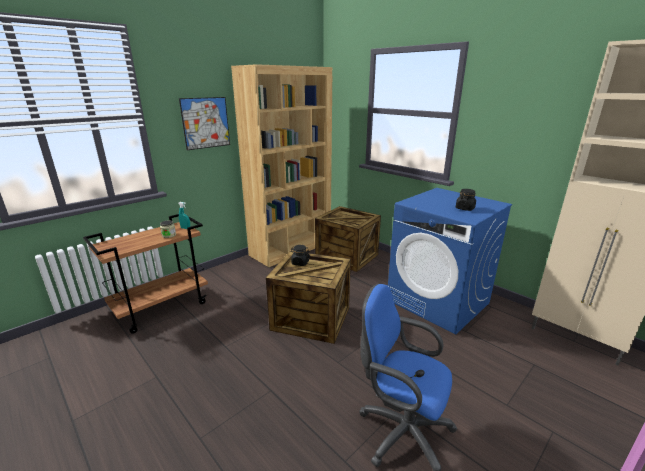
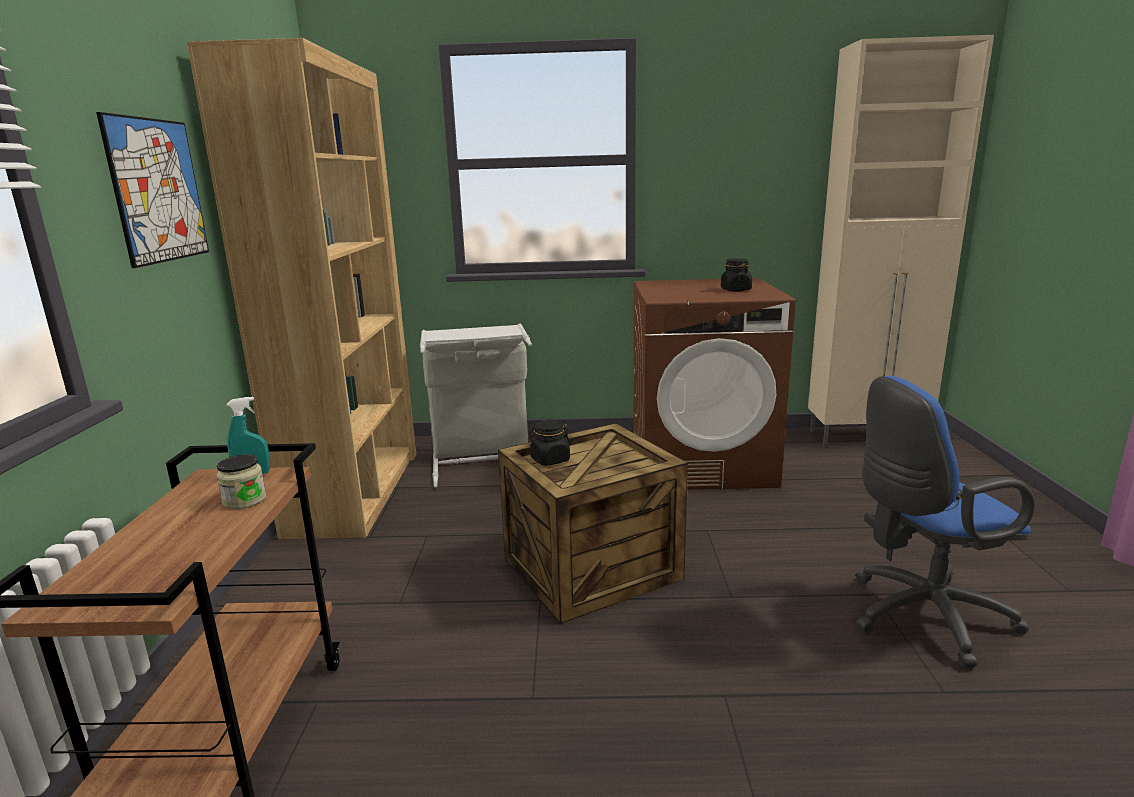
camera: 45 degrees left, 5 degrees down
crate [315,206,381,272] -> grey laundry basket [420,324,532,488]
blue washing machine [388,188,512,334] -> brown washing machine [633,278,796,490]

